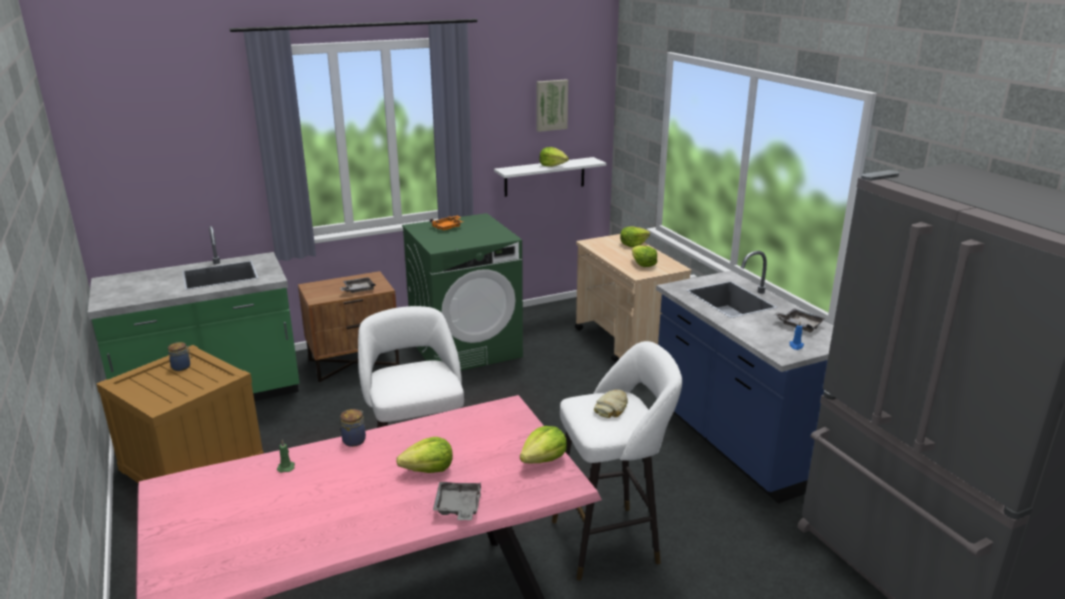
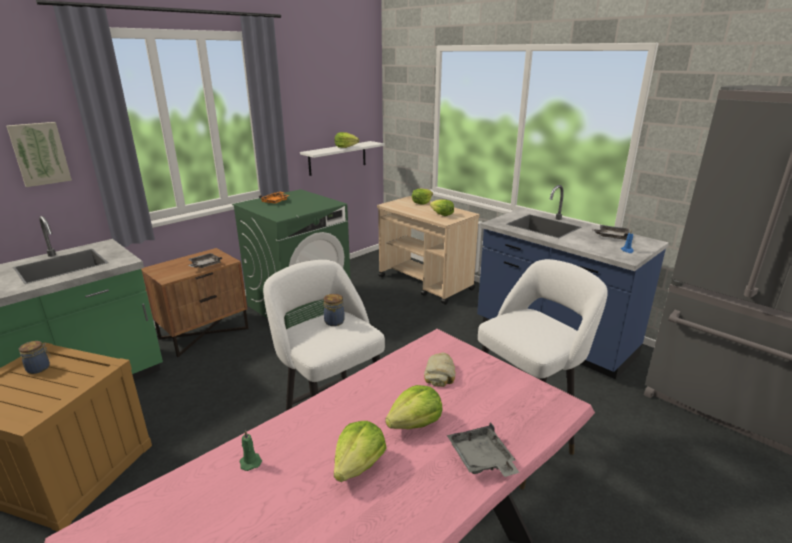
camera: 20 degrees left, 0 degrees up
jar [340,409,366,447] -> jar moved to [324,294,345,326]
lettuce [520,426,567,463] -> lettuce moved to [334,421,387,482]
picture [536,79,568,132] -> picture moved to [6,122,72,187]
bread [594,390,628,418] -> bread moved to [424,353,455,387]

